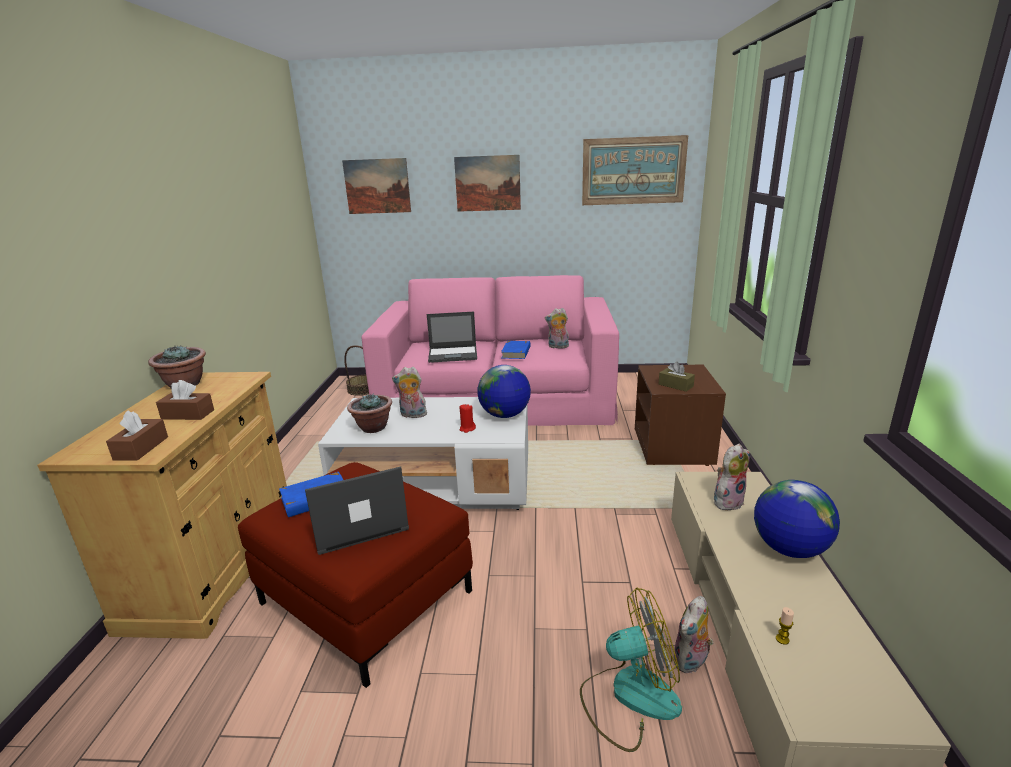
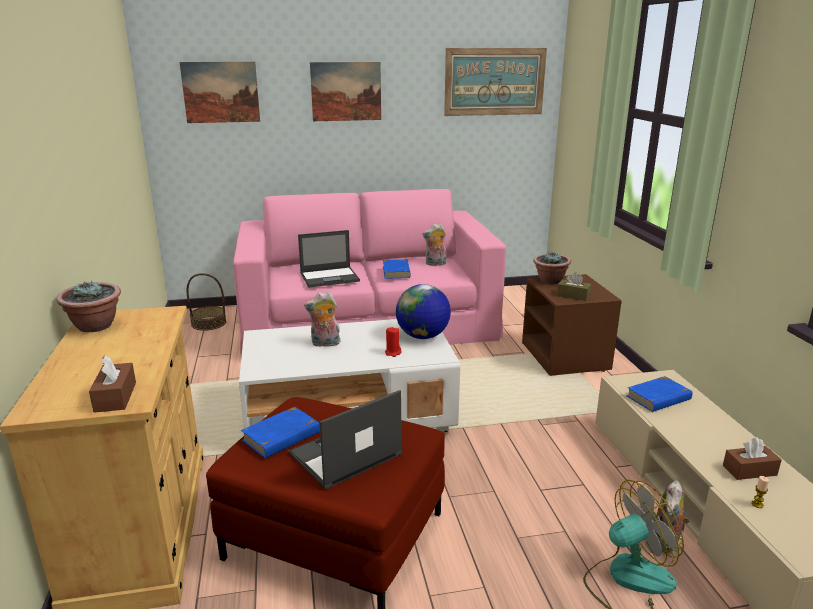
camera: 15 degrees left, 0 degrees up
brown tissue box [156,380,214,420] -> brown tissue box moved to [723,437,782,480]
potted plant [347,393,392,433] -> potted plant moved to [533,252,571,284]
plush toy [714,444,750,510] -> blue book [627,376,693,412]
globe [754,480,840,558] -> none

